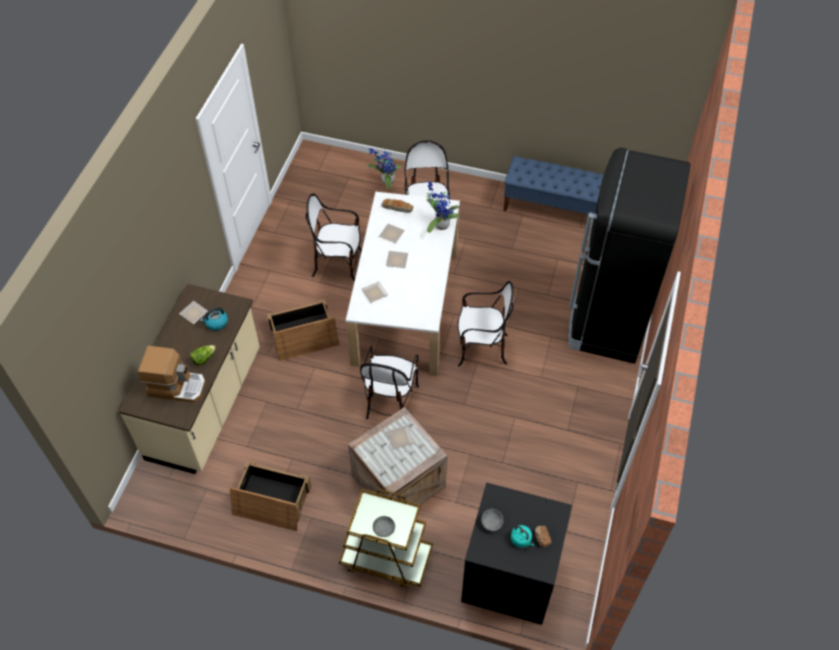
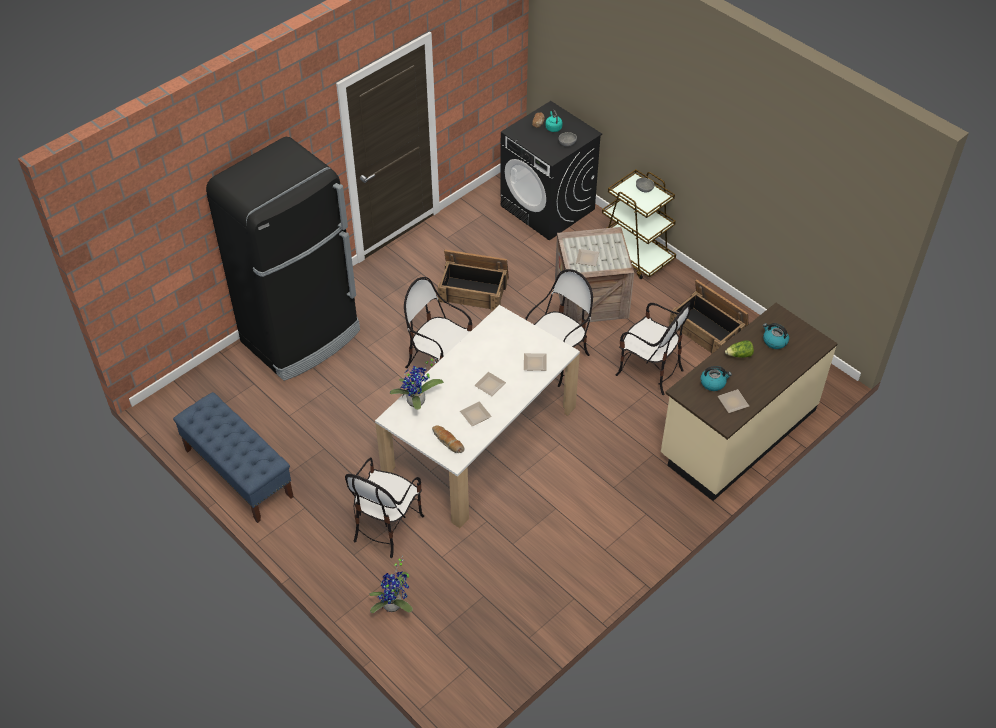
camera: 150 degrees left, 5 degrees down
coffee machine [138,346,206,403] -> kettle [763,323,789,349]
crate [267,300,339,361] -> crate moved to [437,250,509,311]
chair [306,193,362,282] -> chair moved to [616,302,690,395]

